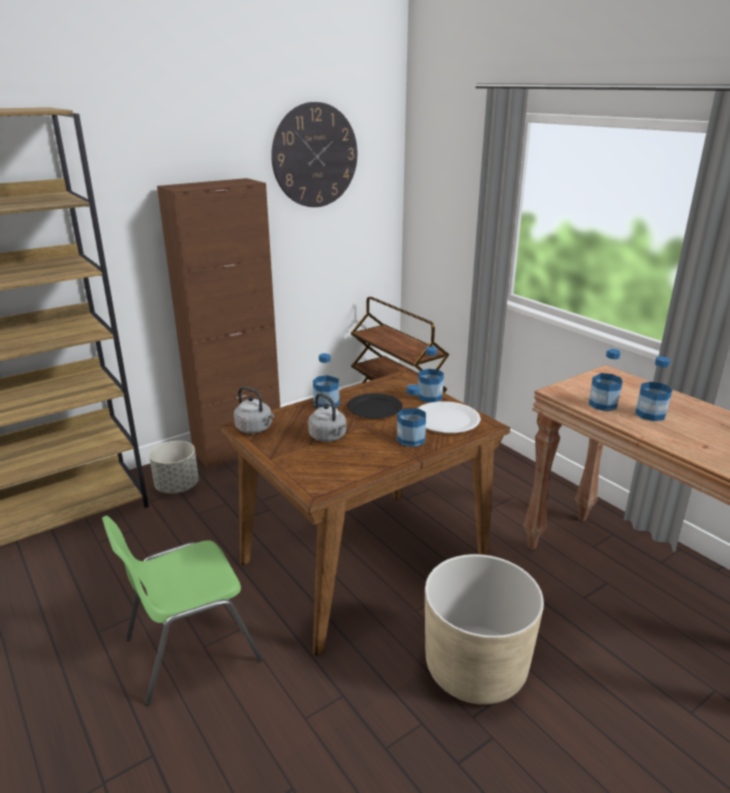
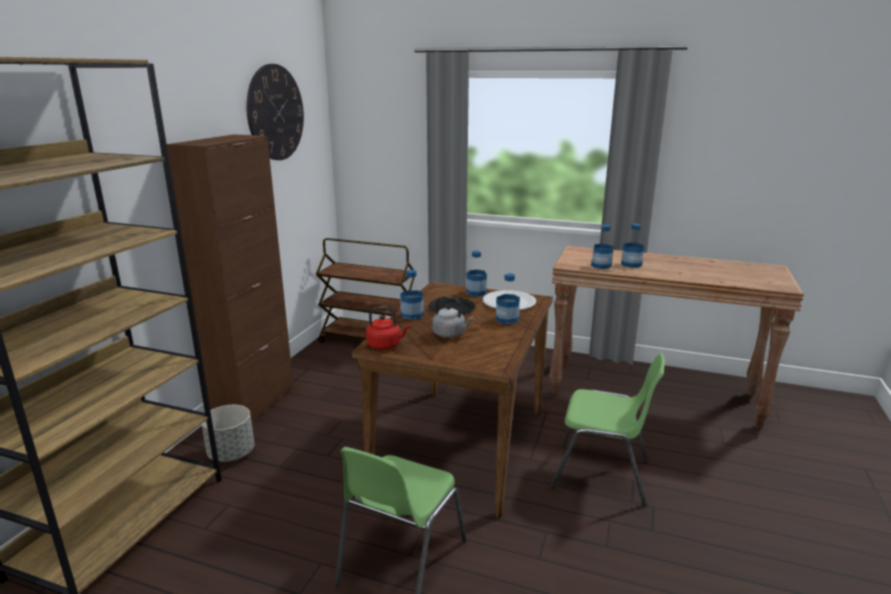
camera: 35 degrees left, 5 degrees down
grey kettle [234,386,275,434] -> red kettle [366,307,410,350]
beige planter [425,554,544,705] -> green chair [550,353,664,506]

